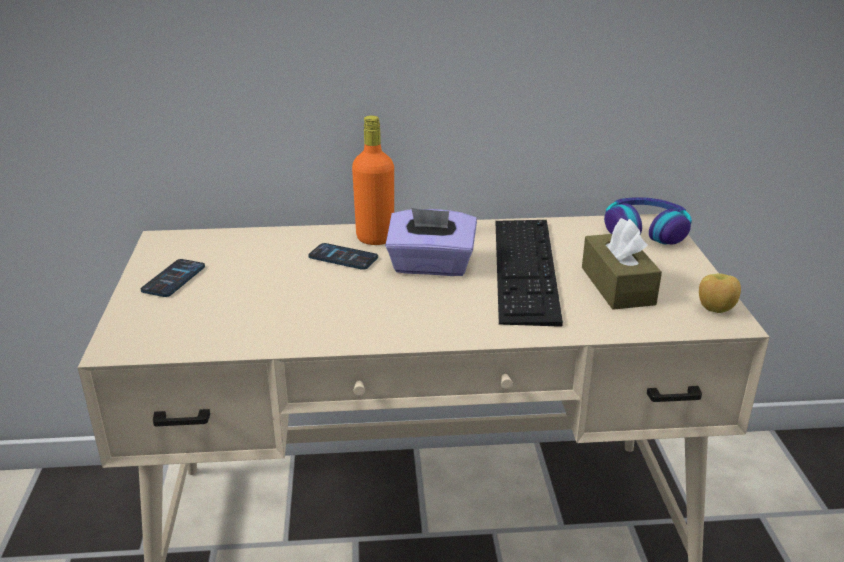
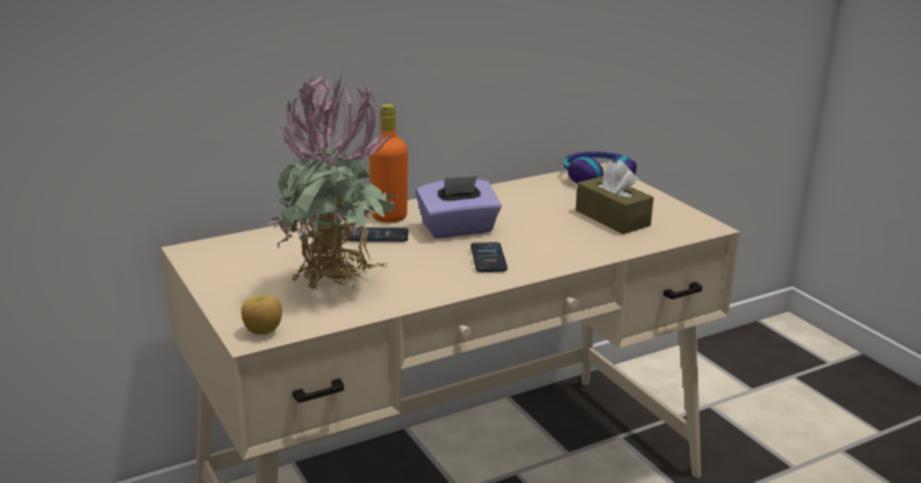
camera: 25 degrees left, 5 degrees down
phone [141,259,205,297] -> phone moved to [471,242,507,272]
keyboard [496,220,563,327] -> none
apple [699,273,741,313] -> apple moved to [241,295,282,335]
none -> potted plant [270,70,398,291]

